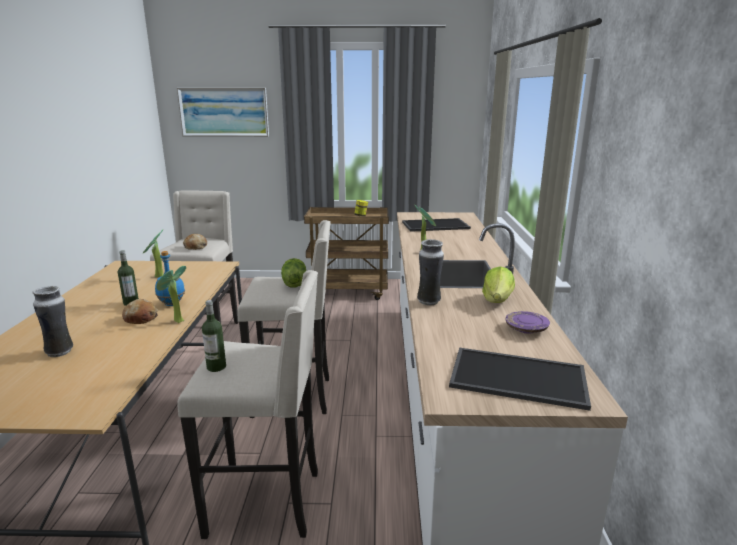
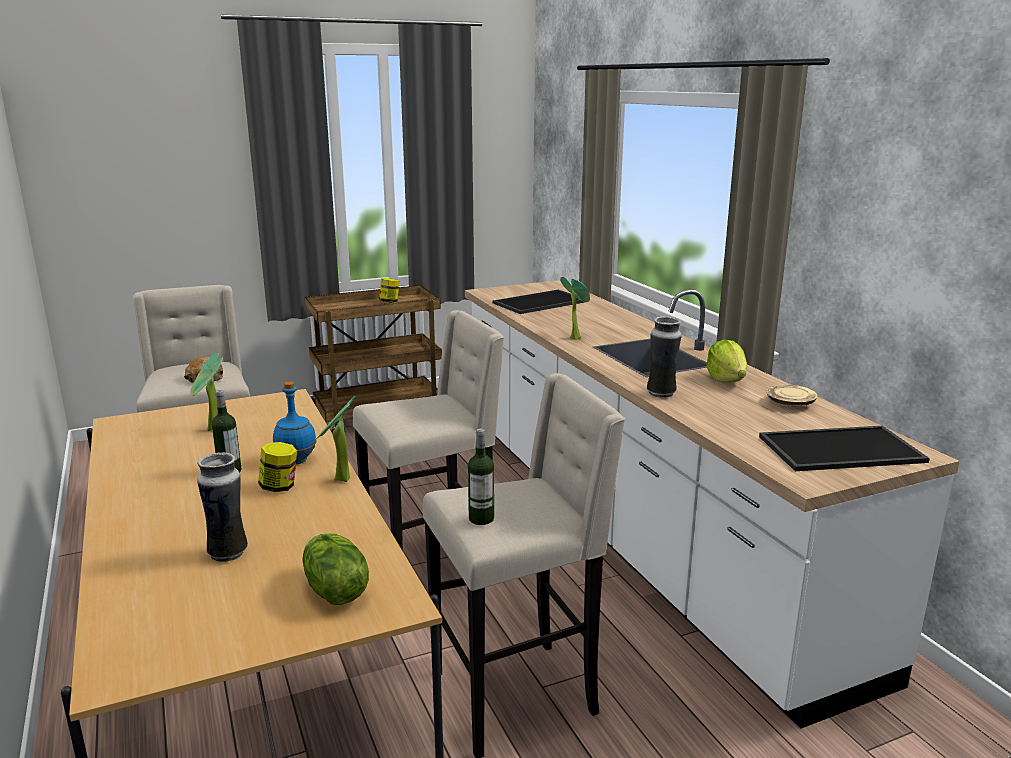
camera: 25 degrees left, 0 degrees up
bread [122,299,158,324] -> jar [258,442,297,492]
picture [177,88,269,137] -> none
lettuce [281,258,306,287] -> lettuce moved to [303,533,369,605]
purple plate [505,311,550,334] -> beige plate [767,385,817,408]

